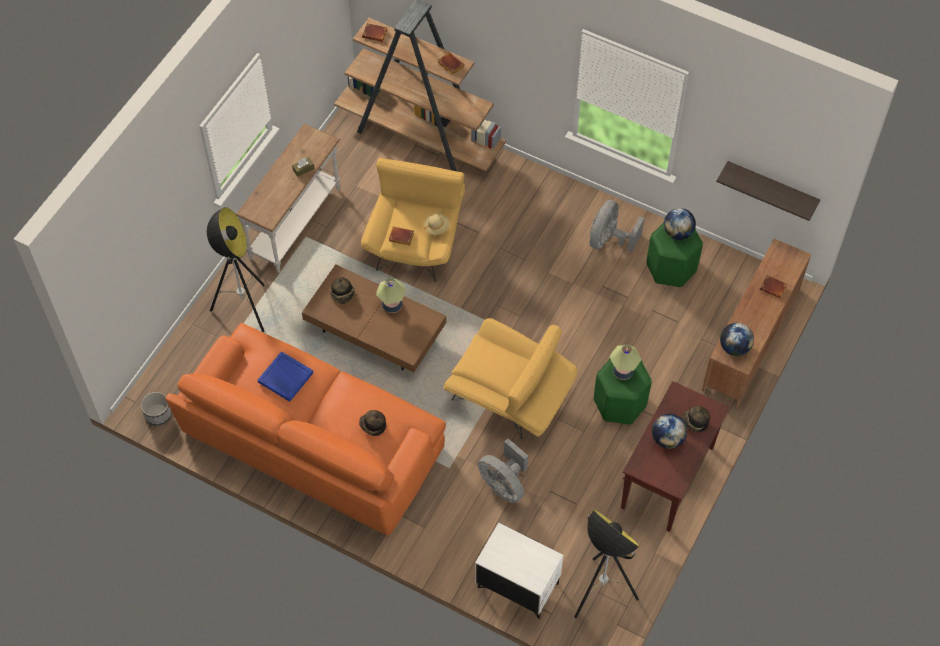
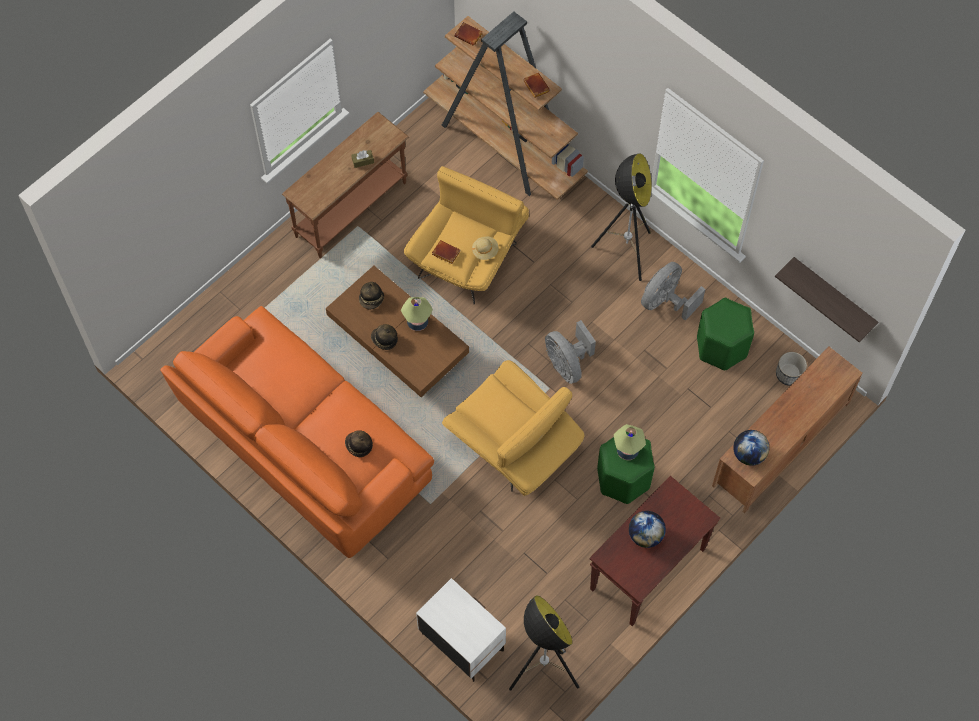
camera: 15 degrees right, 5 degrees up
planter [141,392,172,426] -> planter moved to [776,352,807,386]
floor lamp [207,207,265,332] -> floor lamp moved to [591,153,652,281]
white console table [236,124,340,273] -> brown console table [282,112,409,258]
blue tray [258,351,313,402] -> none
grey fan [478,439,528,503] -> grey fan moved to [545,320,596,384]
globe [664,208,696,240] -> none
hat [681,406,710,432] -> hat moved to [371,324,398,350]
brown book [760,275,787,298] -> none

